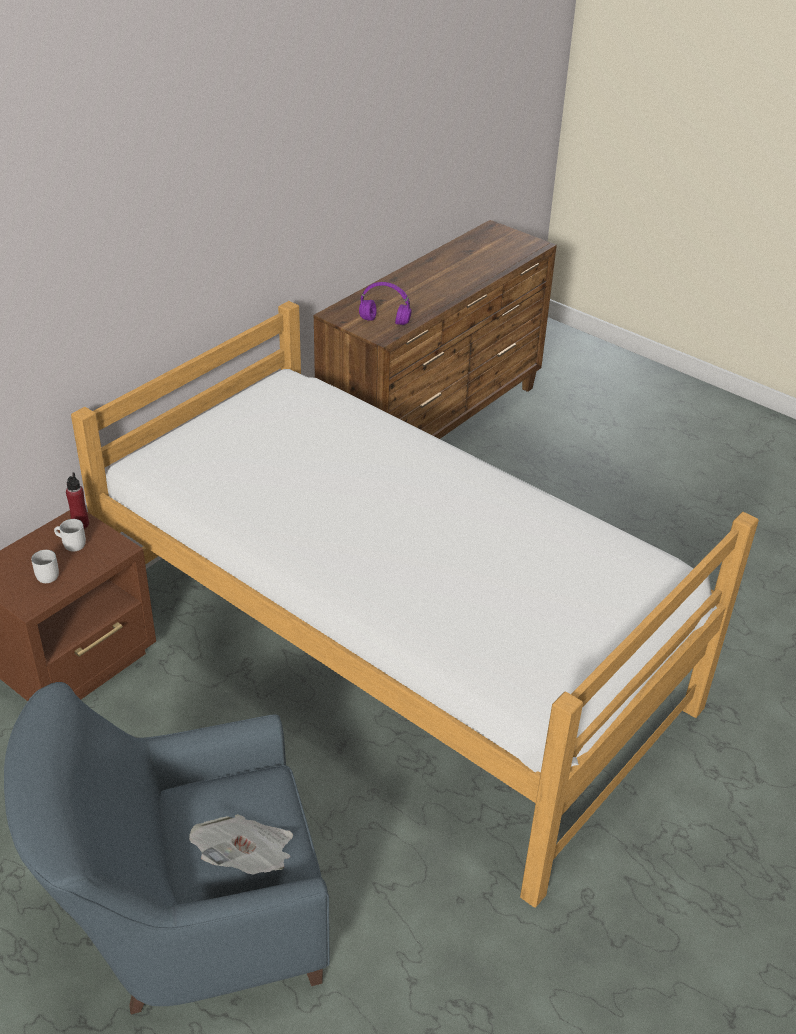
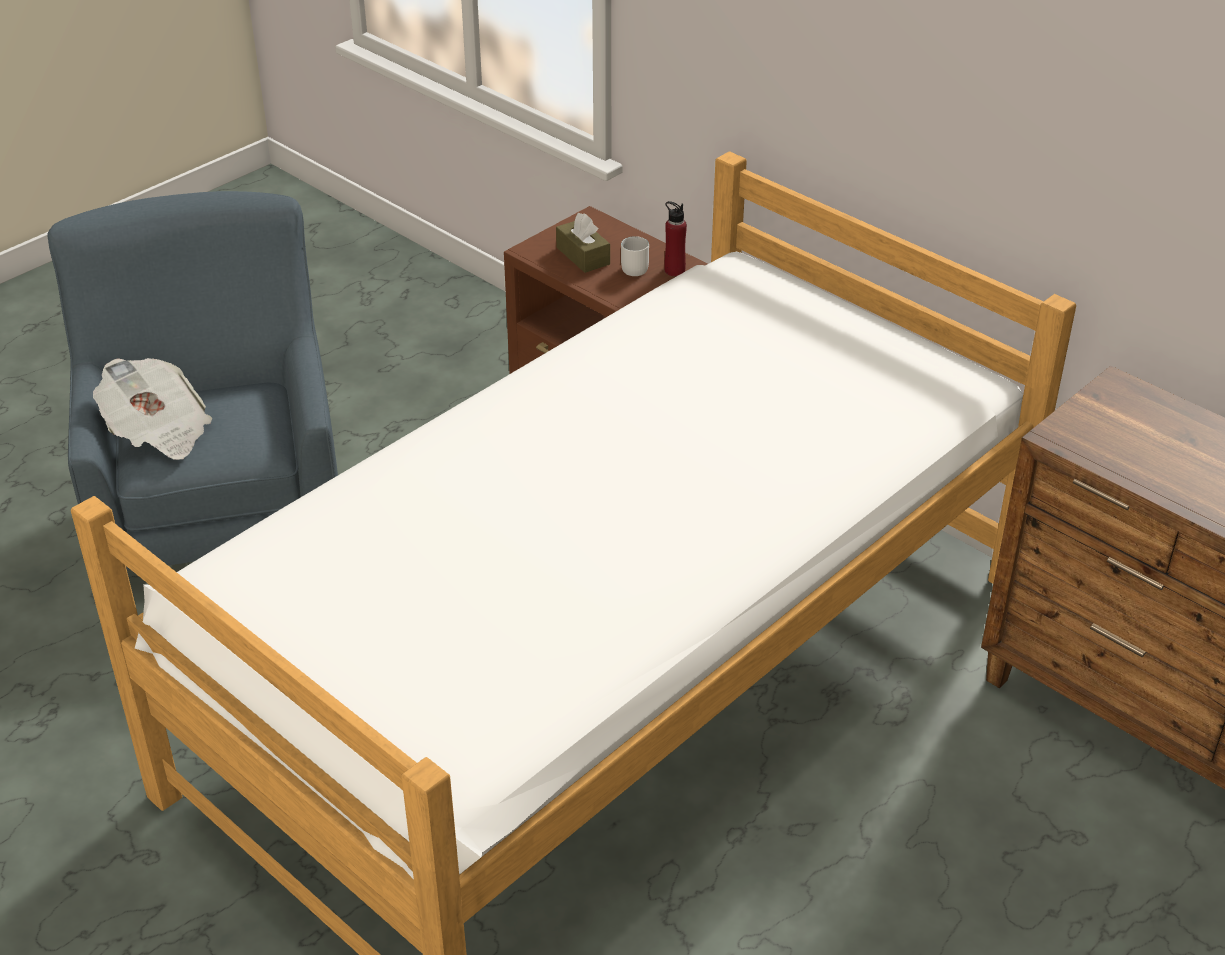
camera: 95 degrees right, 0 degrees up
white mug [31,550,59,583] -> brown tissue box [556,213,610,273]
purple headphones [359,282,411,325] -> none

